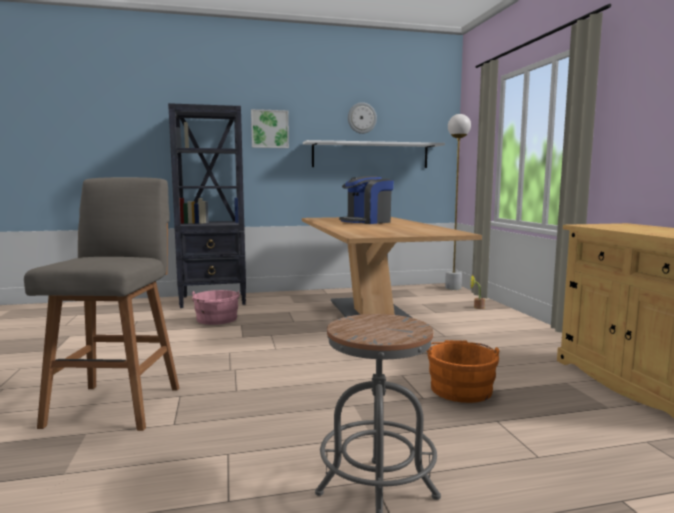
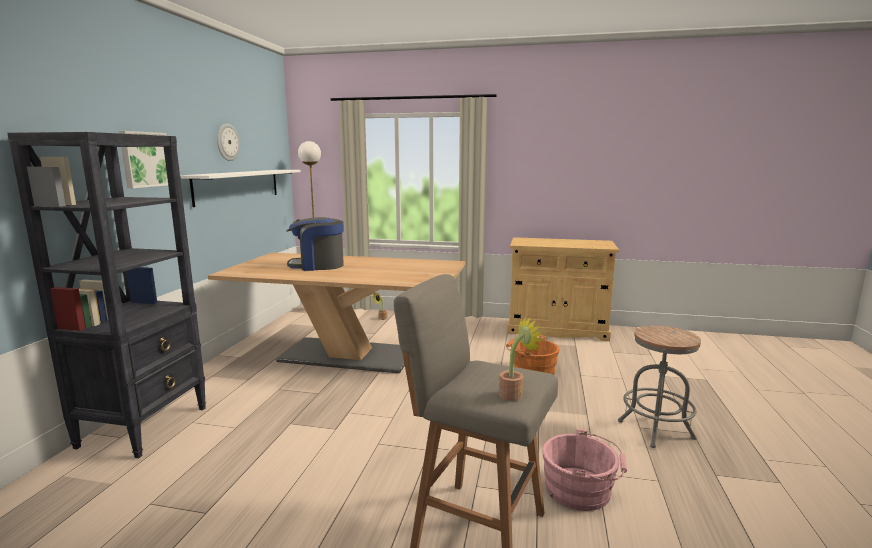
camera: 65 degrees left, 5 degrees up
pink bucket [191,290,240,325] -> pink bucket moved to [542,428,627,511]
coffee machine [339,176,394,224] -> coffee machine turned 90 degrees clockwise [286,217,344,271]
none -> potted plant [499,317,543,401]

